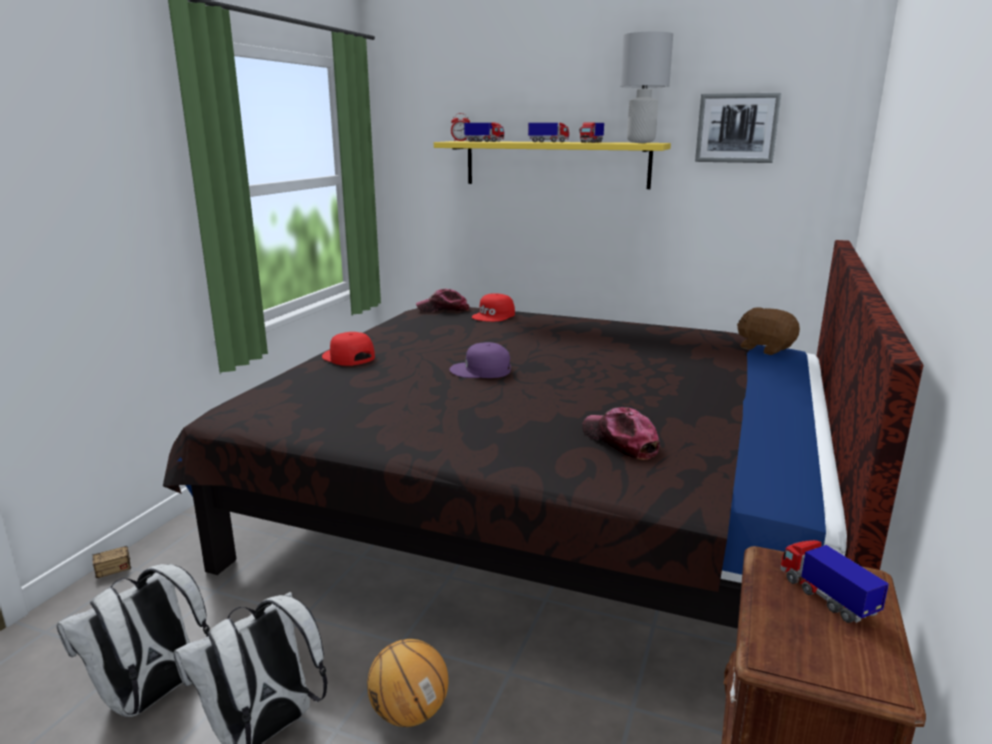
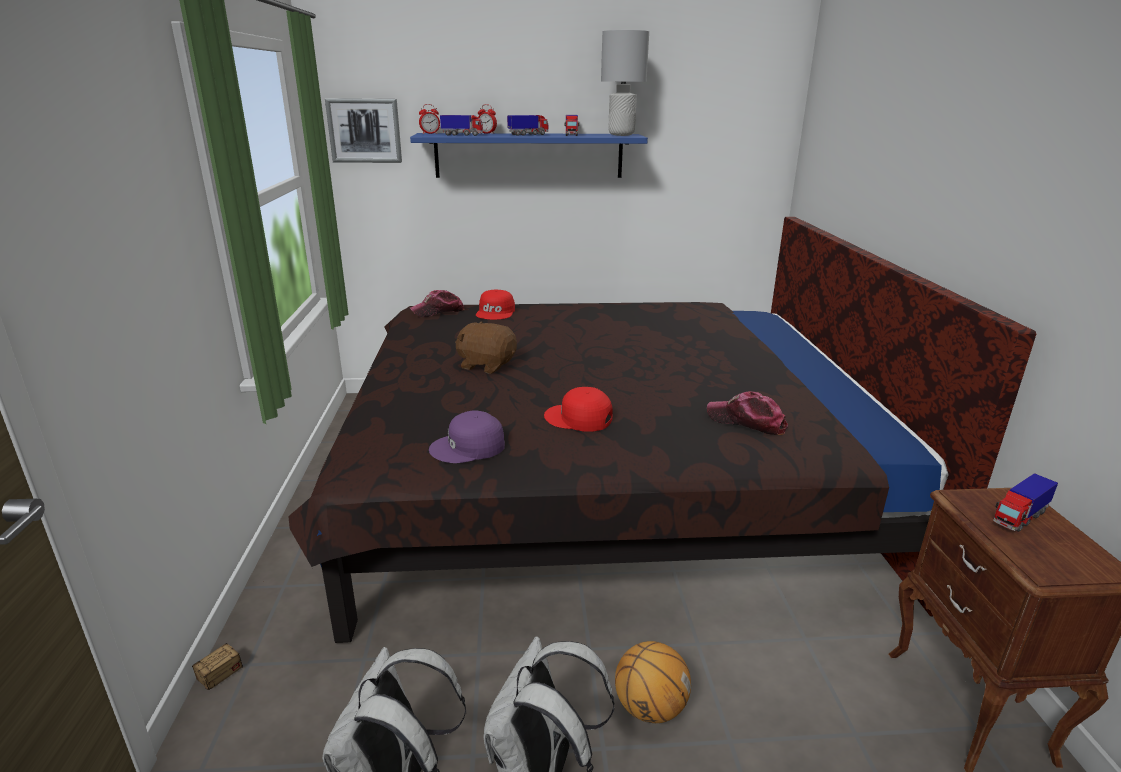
camera: 25 degrees left, 5 degrees up
red cap [322,332,375,366] -> red cap moved to [544,387,613,432]
yellow shelf [434,141,671,189] -> blue shelf [410,133,648,178]
purple cap [449,342,511,378] -> purple cap moved to [429,410,505,463]
picture [695,93,782,163] -> picture moved to [325,98,402,163]
brown plush toy [737,307,800,355] -> brown plush toy moved to [455,321,517,374]
toy truck [780,540,889,623] -> toy truck turned 75 degrees counterclockwise [993,473,1058,532]
none -> alarm clock [478,104,497,134]

